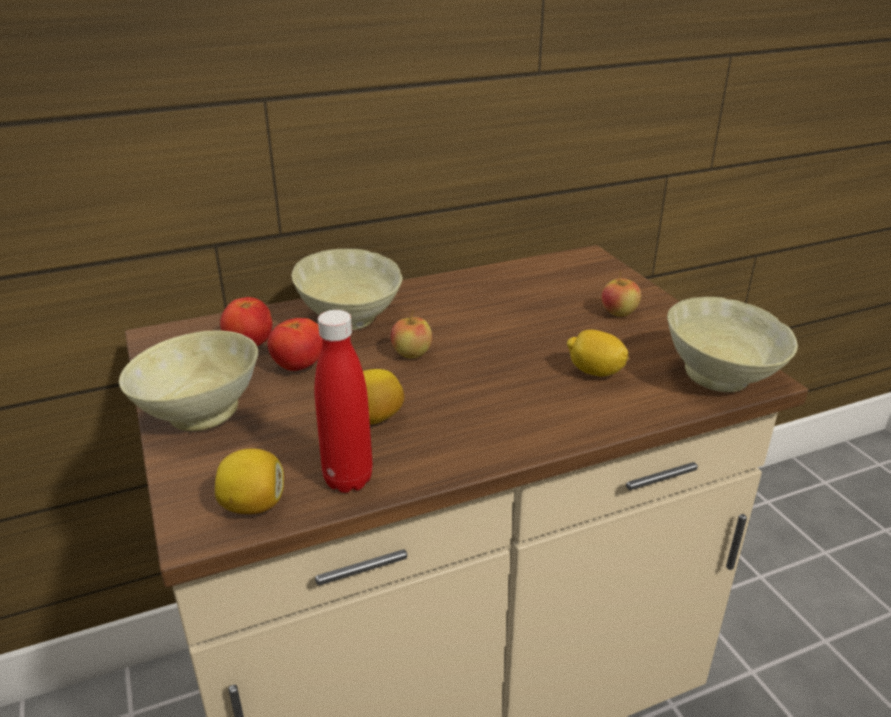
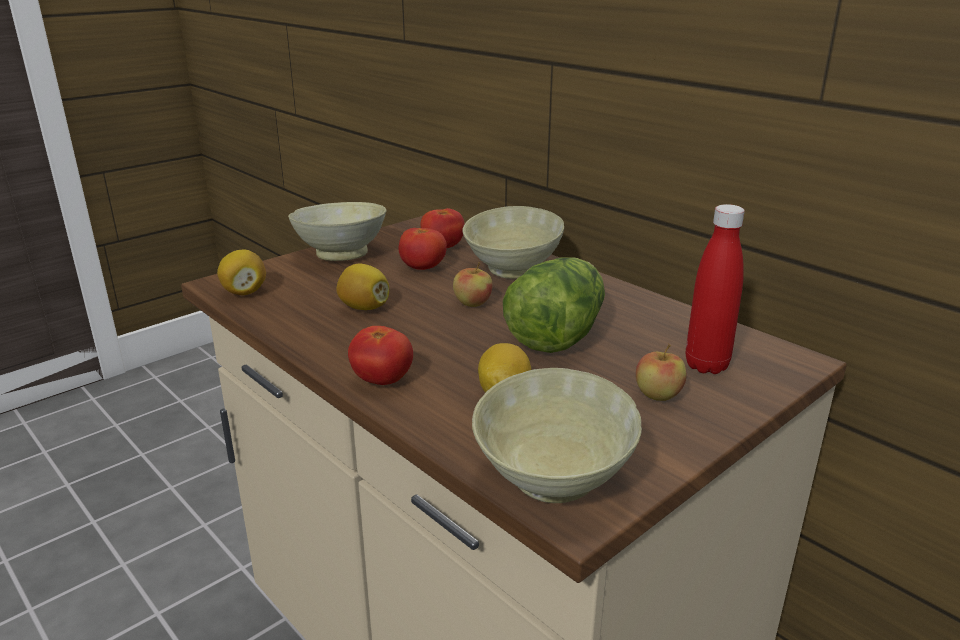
camera: 70 degrees right, 5 degrees down
red bottle [315,310,373,493] -> red bottle moved to [686,204,745,374]
none -> tomato [348,326,413,385]
none -> lettuce [503,257,605,353]

